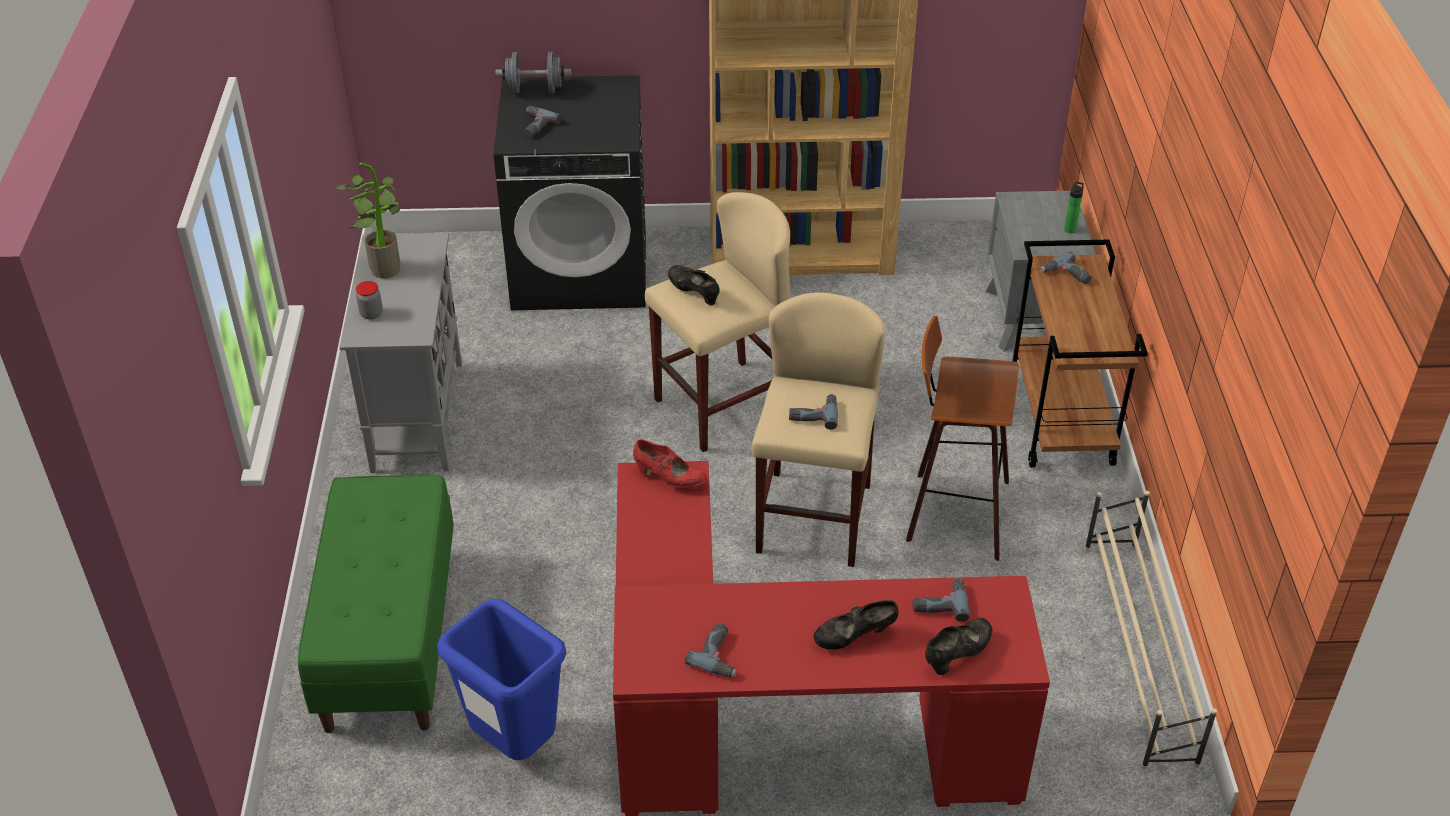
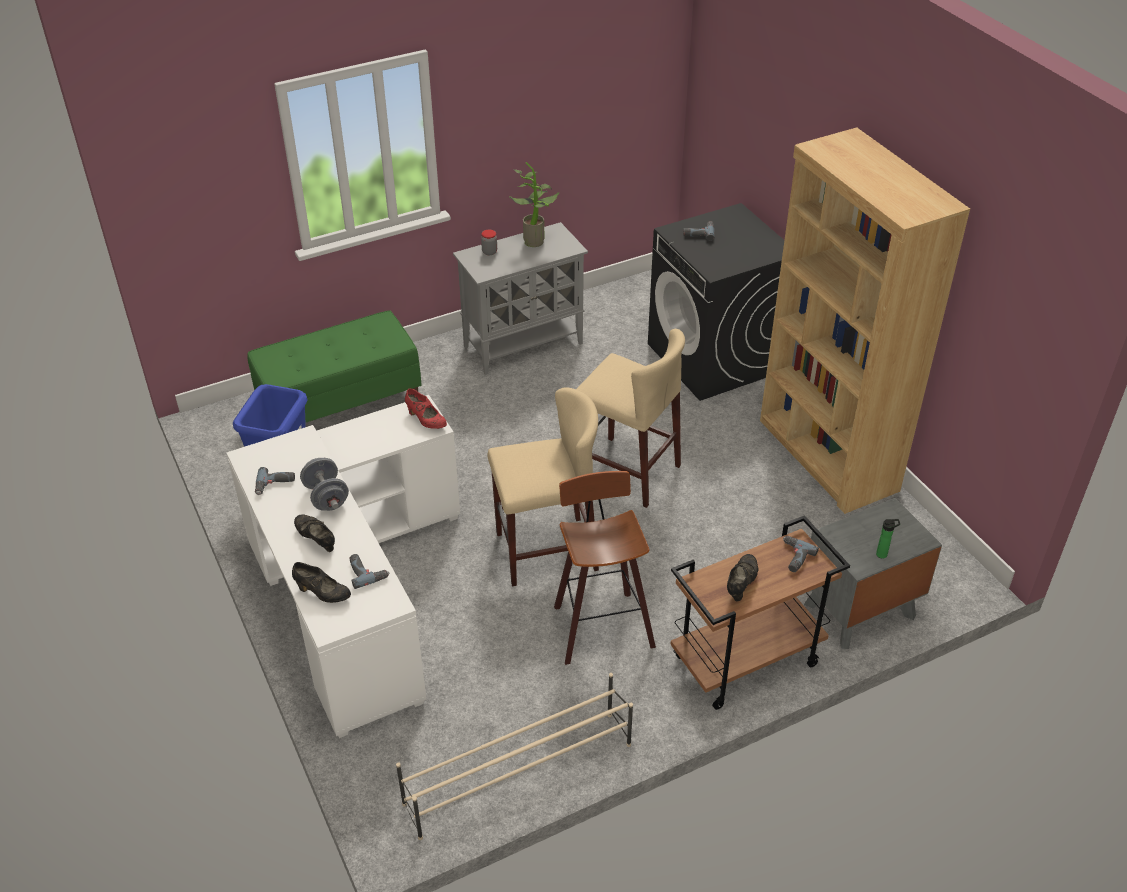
camera: 65 degrees right, 0 degrees up
grey dumbbell [495,52,571,93] -> grey dumbbell moved to [300,458,349,511]
red desk [613,461,1050,816] -> white desk [226,395,460,738]
red shoe [633,439,707,489] -> red shoe turned 45 degrees counterclockwise [405,388,447,429]
black shoe [668,265,720,305] -> black shoe moved to [727,554,758,602]
power drill [789,394,838,430] -> none

